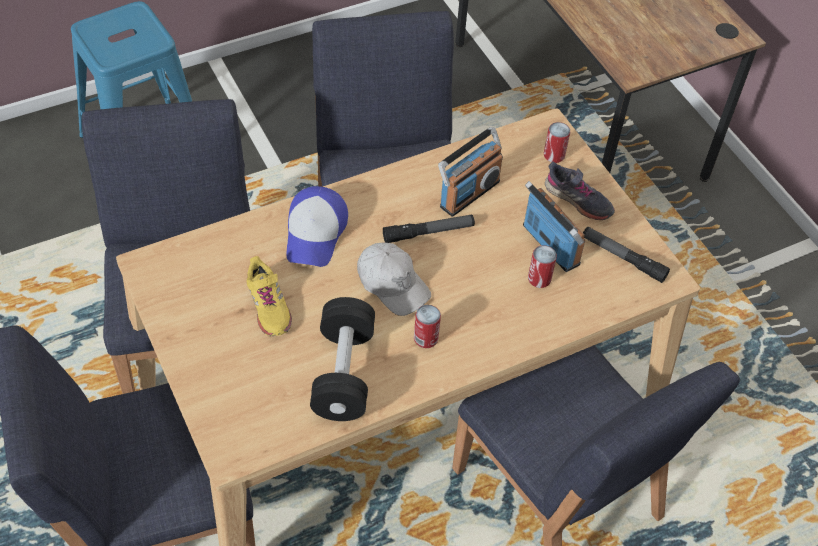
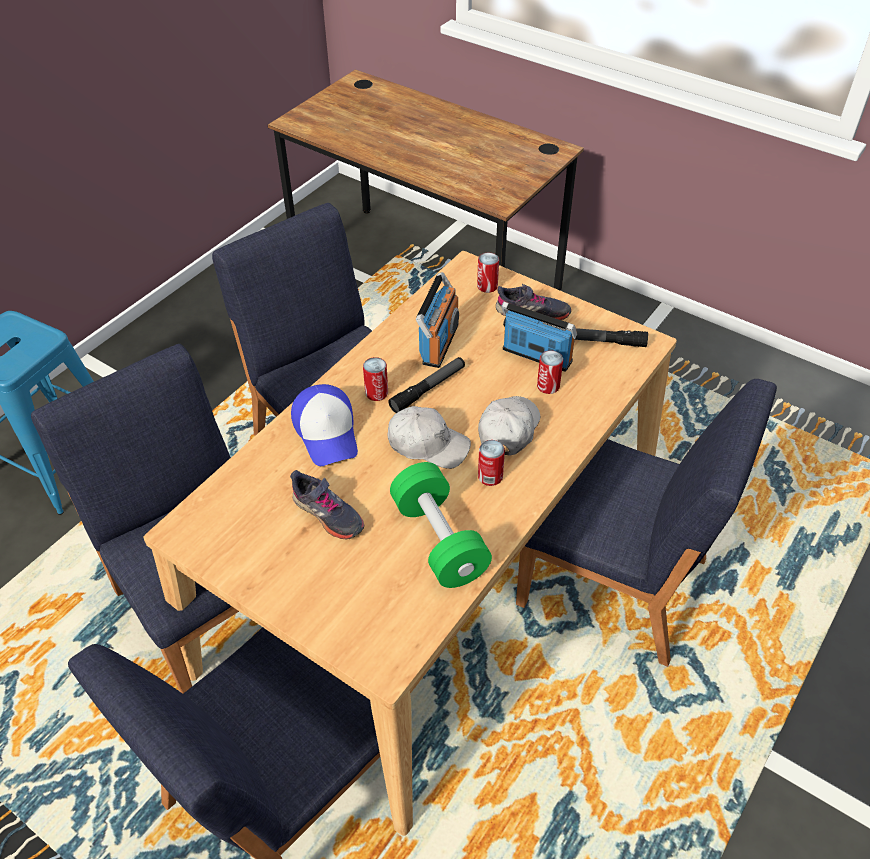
camera: 25 degrees left, 5 degrees down
yellow shoe [247,256,292,336] -> grey shoe [290,470,364,539]
black dumbbell [310,297,375,421] -> green dumbbell [390,462,492,588]
none -> can [363,357,388,401]
none -> white cap [478,396,540,456]

